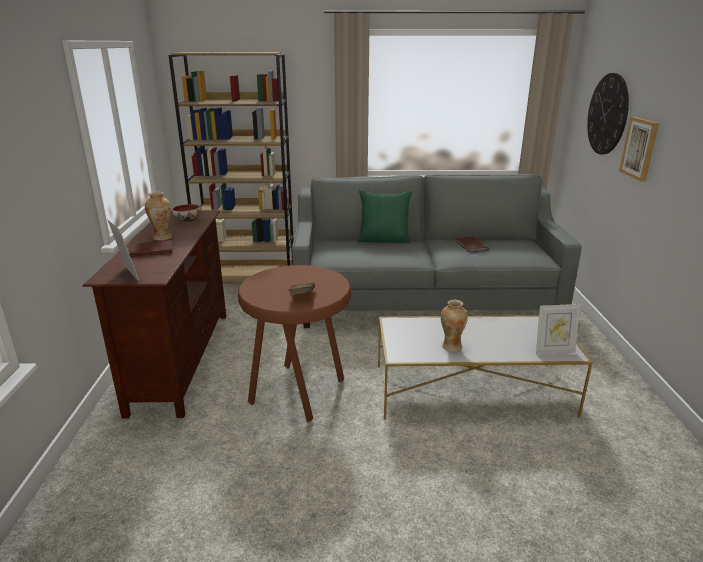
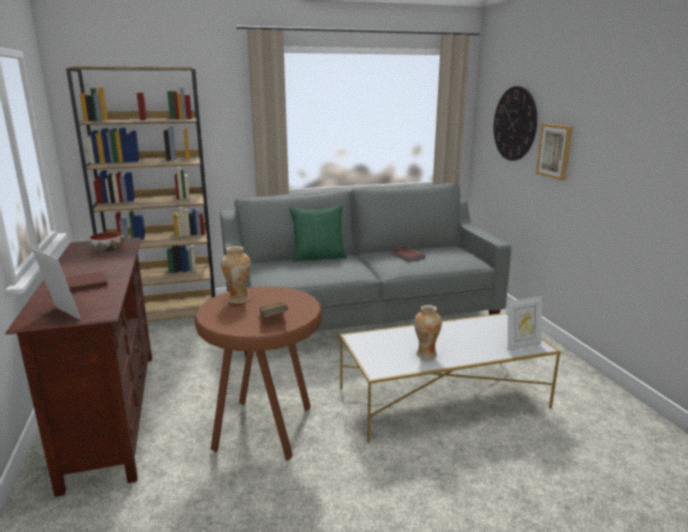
camera: 15 degrees left, 5 degrees down
vase [145,192,172,240] -> vase moved to [221,246,251,304]

